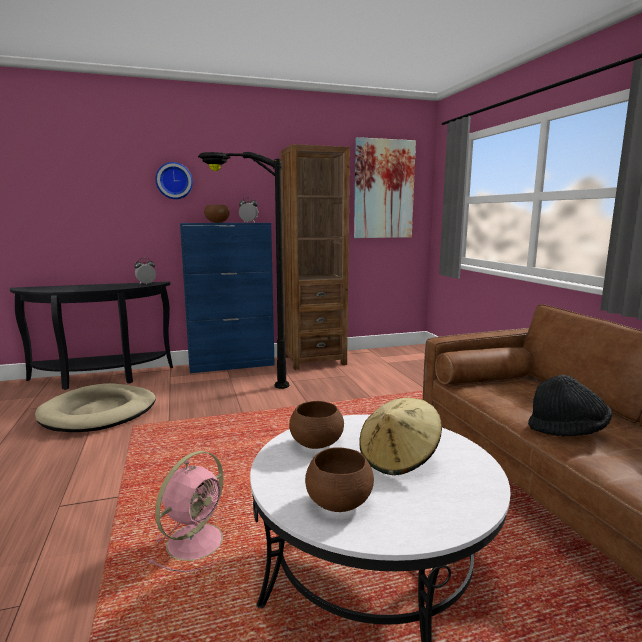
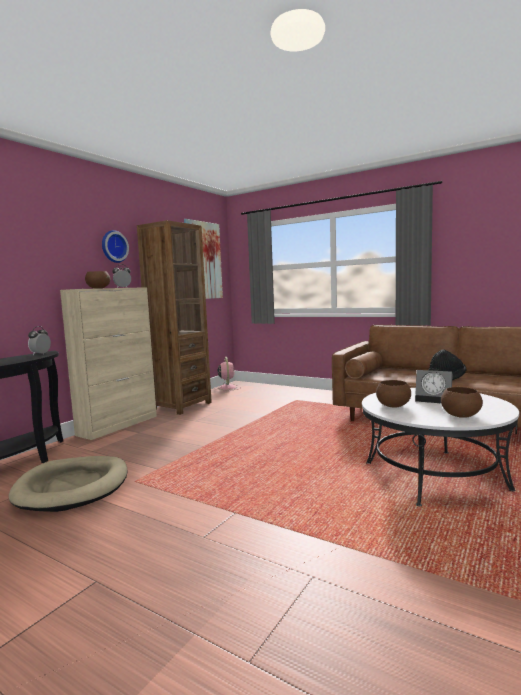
camera: 40 degrees left, 5 degrees down
pink fan [148,451,230,572] -> pink fan moved to [218,357,241,392]
wall clock [155,162,193,199] -> wall clock moved to [102,230,129,263]
blue cabinet [180,223,275,373] -> beige cabinet [60,287,157,440]
black floor lamp [198,152,289,389] -> none
beige hat [359,398,442,475] -> alarm clock [415,369,453,403]

